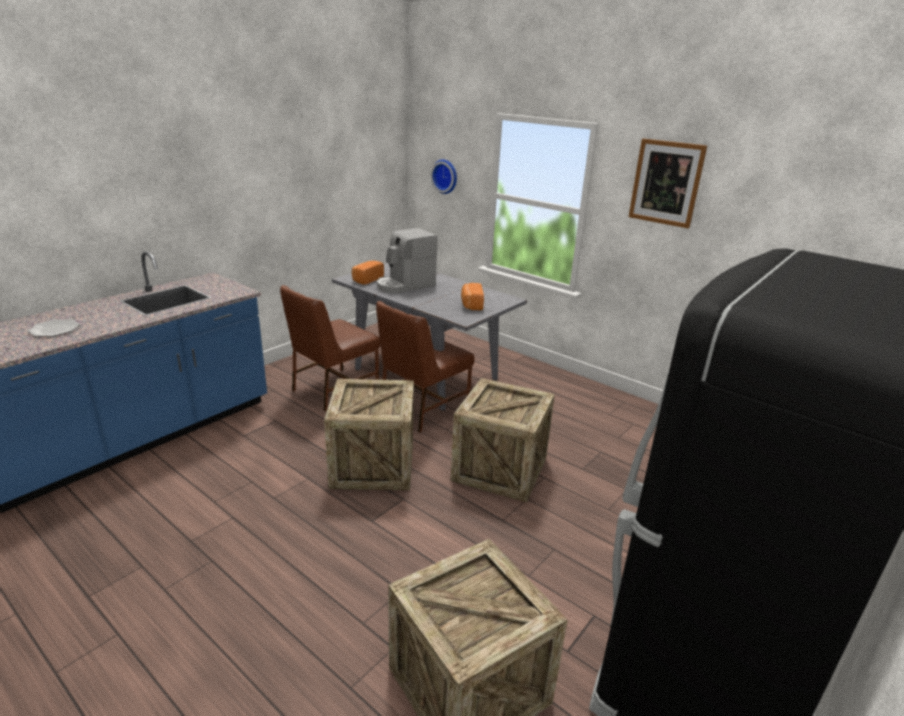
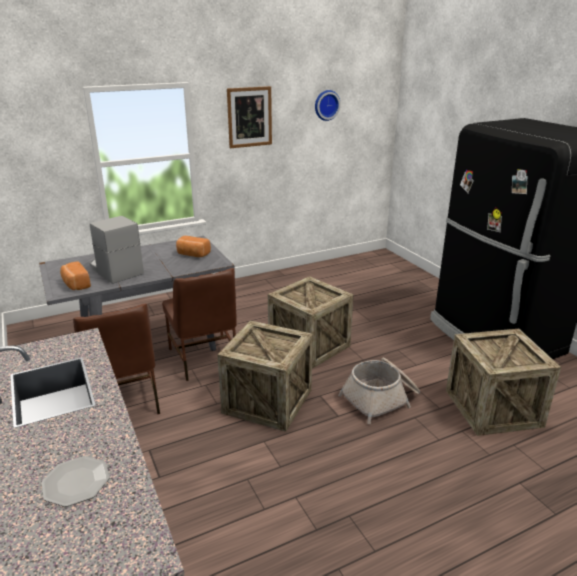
camera: 65 degrees left, 0 degrees up
coffee machine [377,228,437,293] -> coffee machine turned 150 degrees clockwise [90,216,144,284]
wall clock [431,159,457,194] -> wall clock moved to [315,90,341,121]
none -> basket [338,358,420,424]

